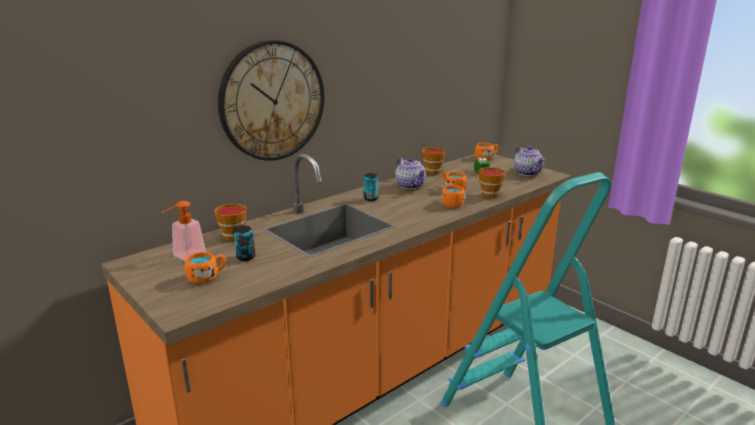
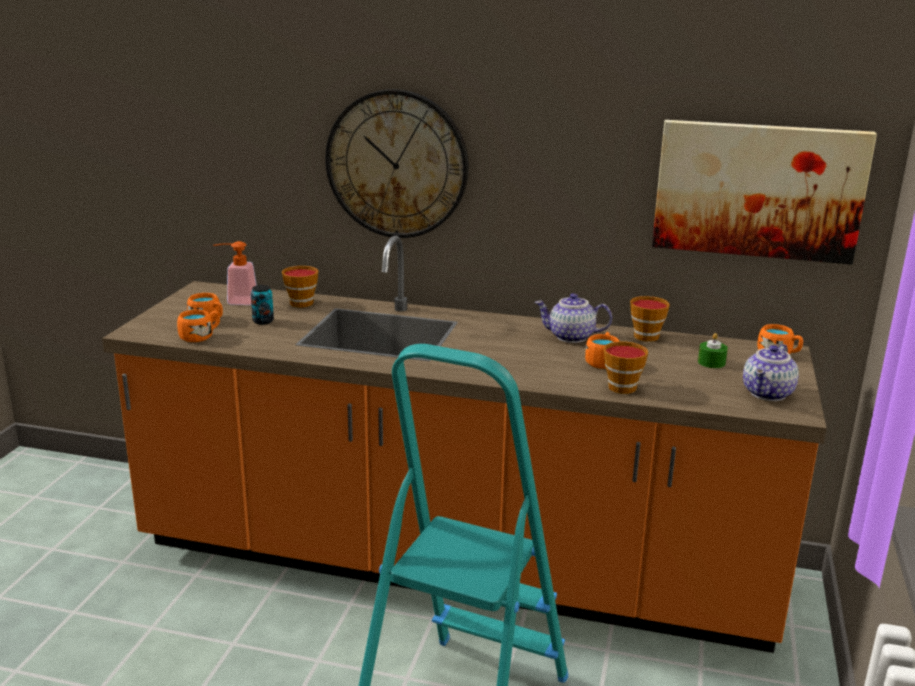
camera: 55 degrees right, 0 degrees up
can [363,173,378,201] -> none
teapot [395,157,426,189] -> teapot turned 75 degrees clockwise [534,293,612,343]
orange mug [441,184,465,208] -> orange mug moved to [177,310,220,342]
none -> picture [652,120,877,265]

